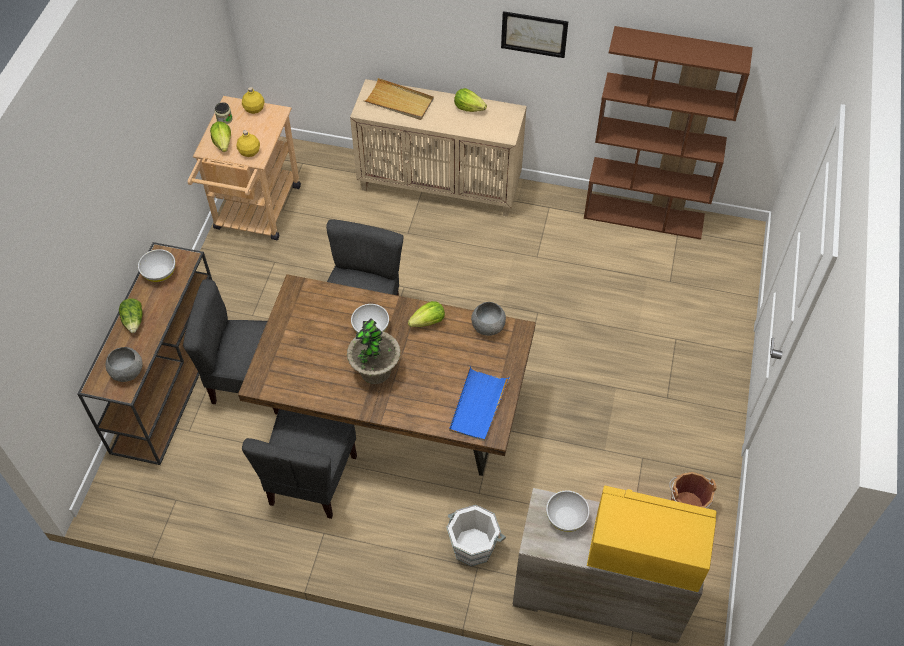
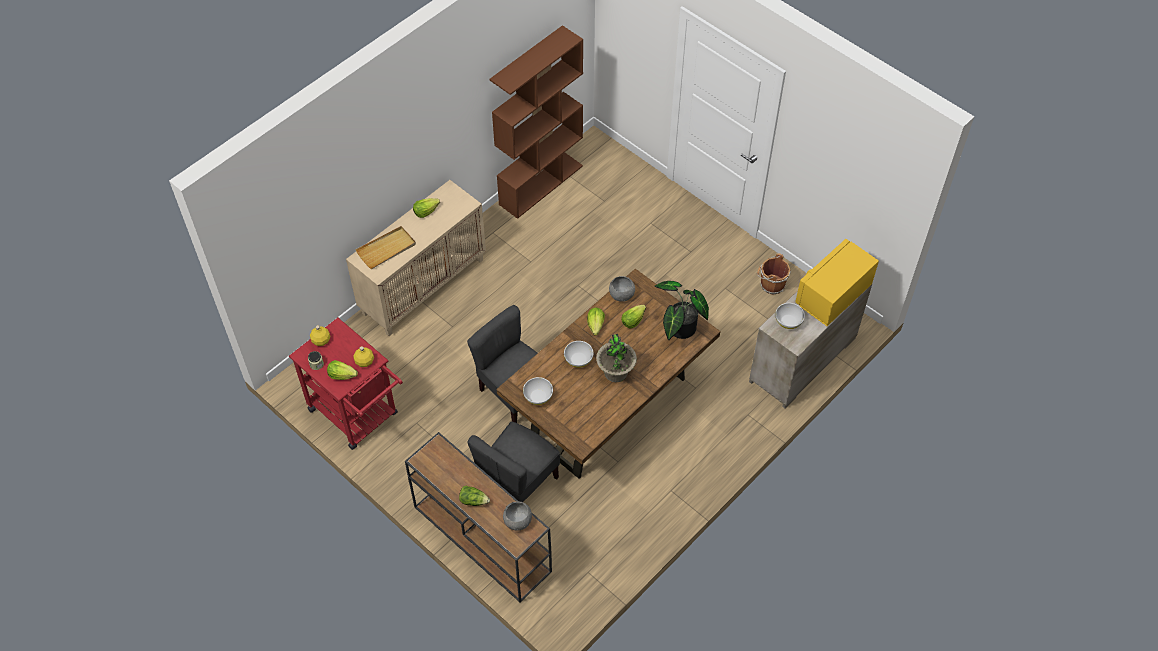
camera: 60 degrees left, 0 degrees up
white bowl [138,249,175,282] -> white bowl moved to [523,377,553,405]
beige cart [188,96,301,241] -> red cart [289,318,403,450]
grey chair [242,409,357,519] -> none
white bucket [446,505,506,567] -> none
blue tray [449,366,510,441] -> potted plant [655,281,709,340]
picture [501,11,568,58] -> none
none -> lettuce [621,305,646,328]

